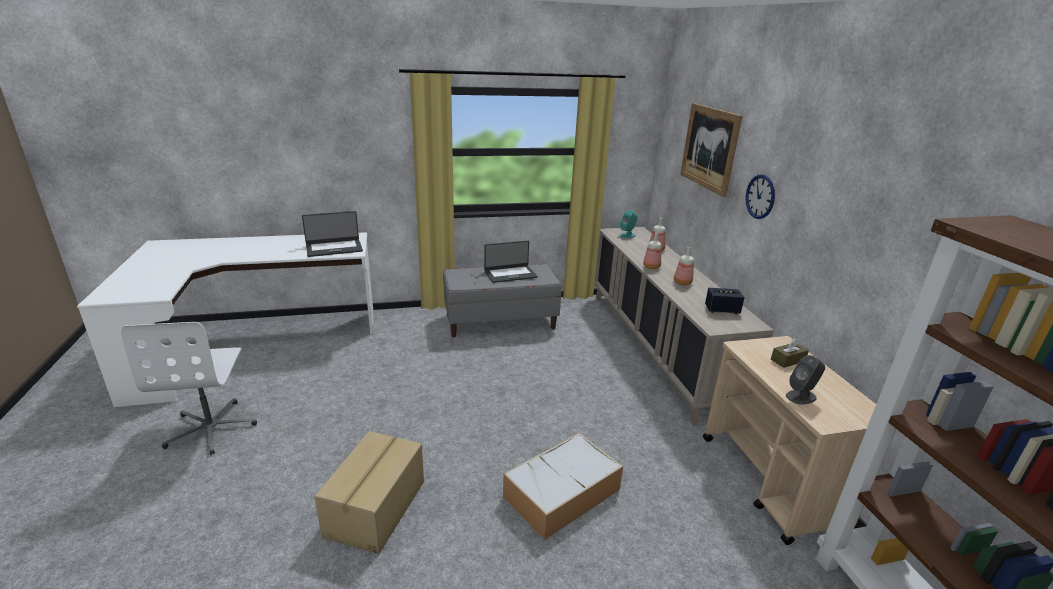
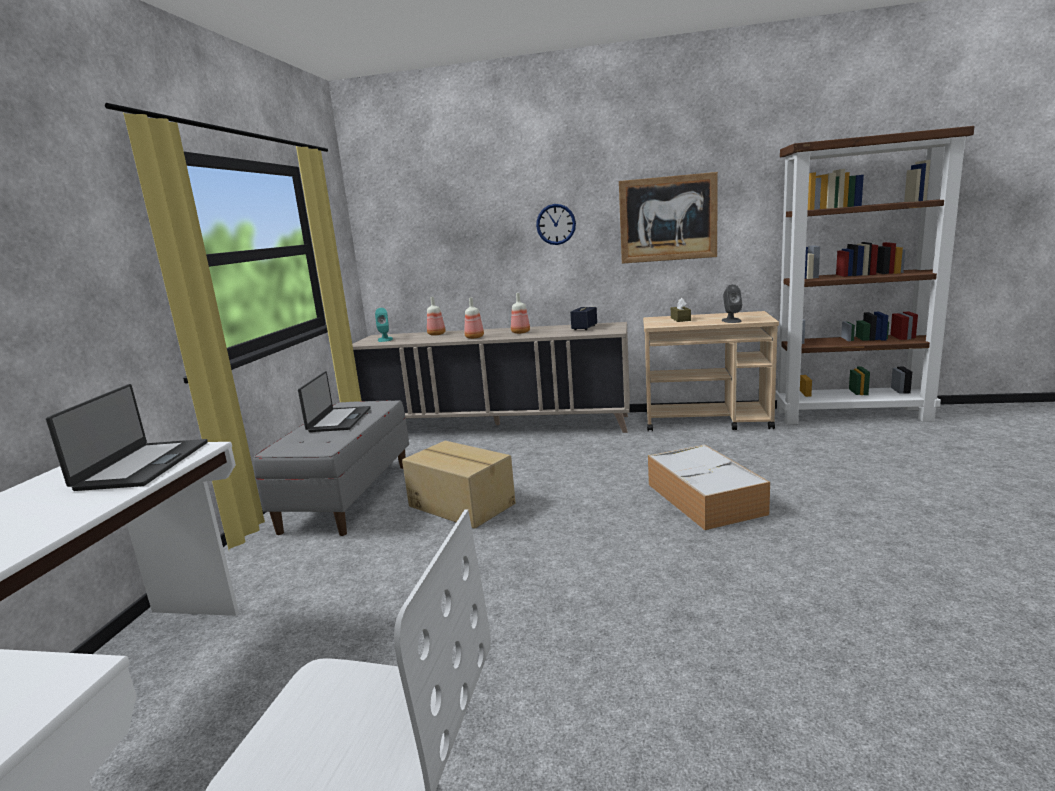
camera: 65 degrees left, 10 degrees down
cardboard box [314,431,424,554] -> cardboard box moved to [402,441,516,529]
picture [680,103,743,197] -> picture moved to [619,172,718,264]

